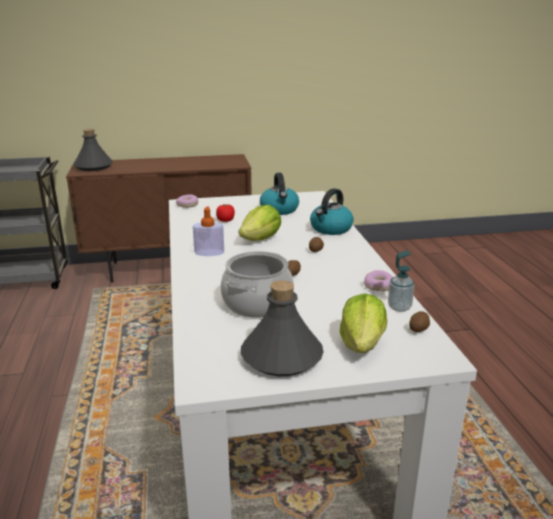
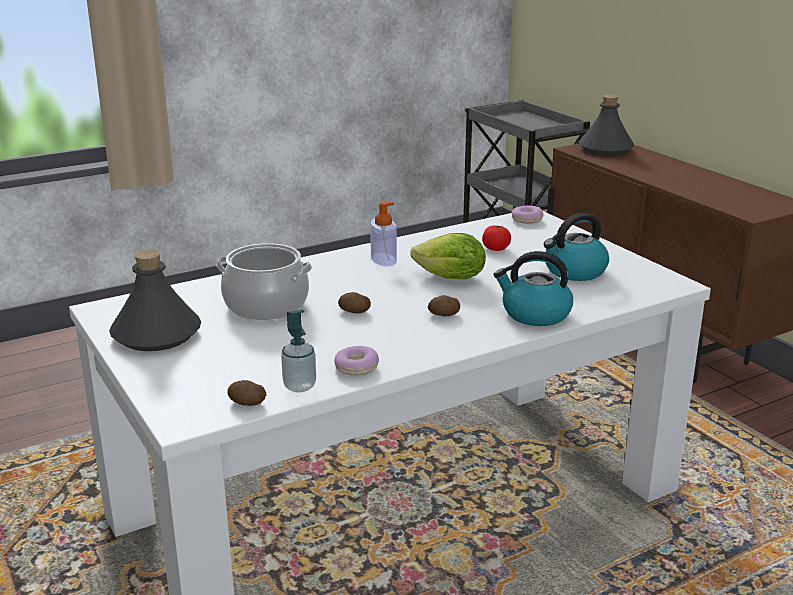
camera: 70 degrees right, 0 degrees up
lettuce [340,293,387,353] -> none

